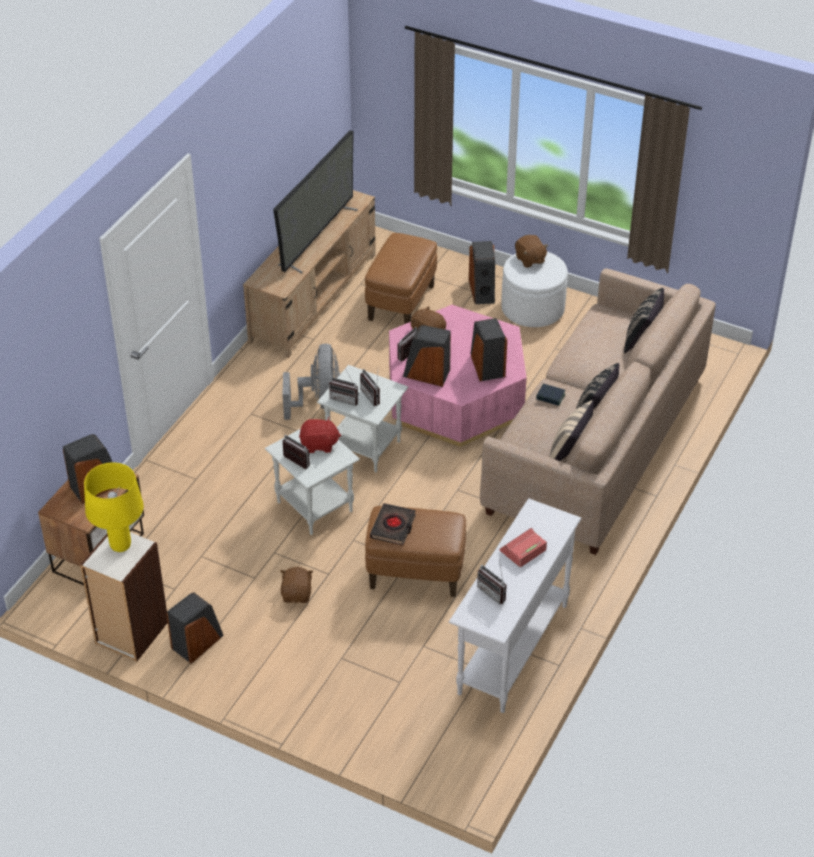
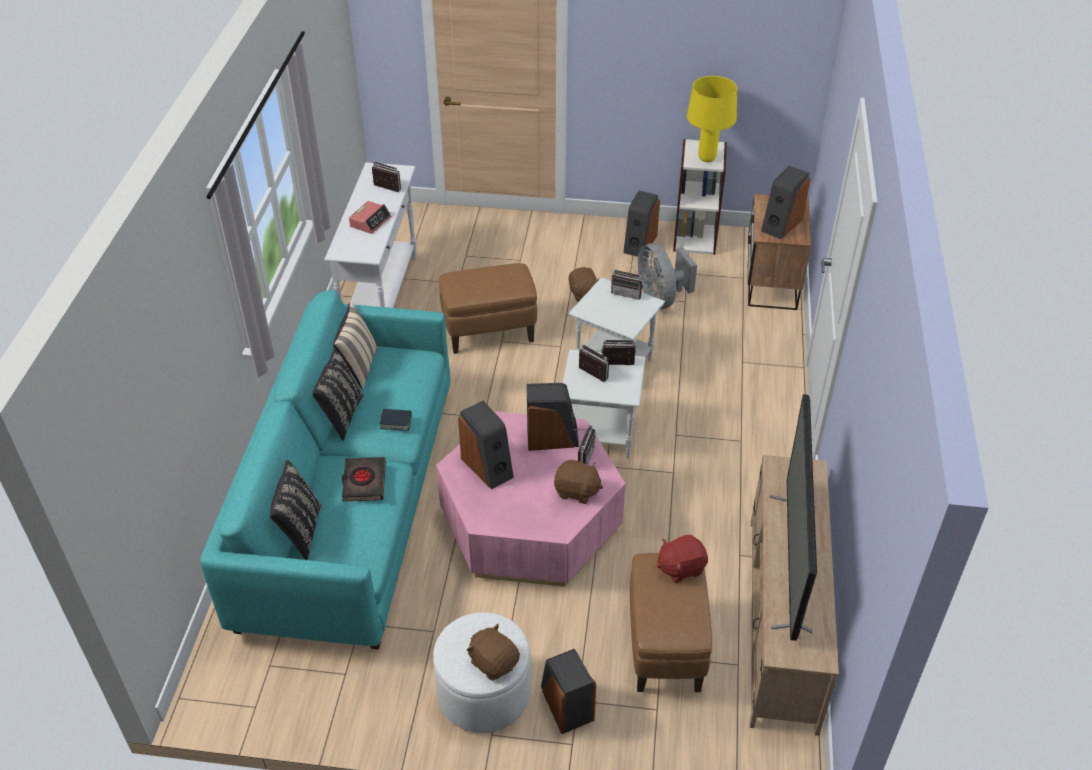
camera: 160 degrees right, 0 degrees up
grey fan [282,344,340,420] -> grey fan moved to [638,243,697,309]
red plush toy [299,417,341,453] -> red plush toy moved to [657,535,708,583]
black book [370,503,416,545] -> black book moved to [342,457,386,501]
beige sofa [480,269,716,555] -> turquoise sofa [200,290,450,650]

